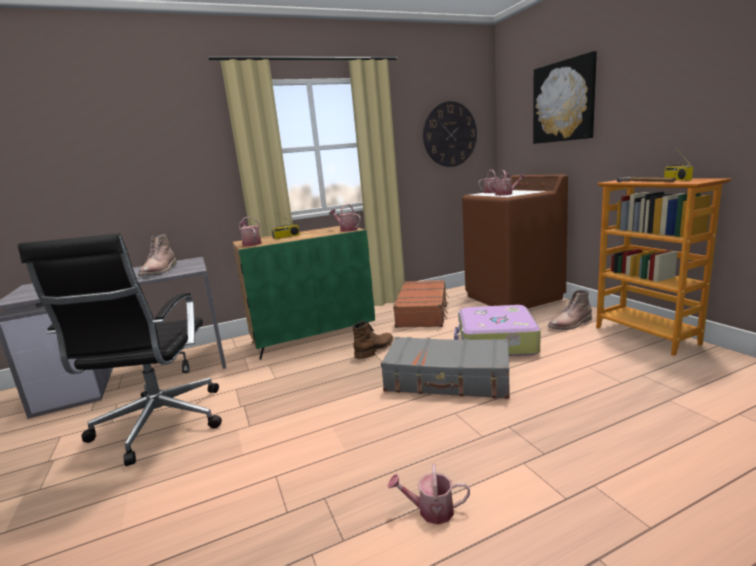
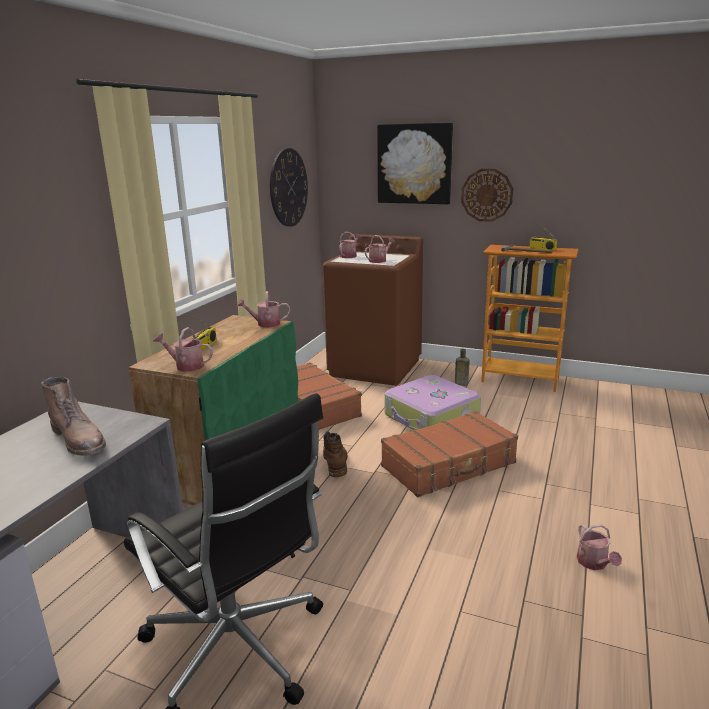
camera: 45 degrees left, 5 degrees up
grey suitcase [381,337,510,399] -> brown suitcase [381,411,518,497]
watering can [388,464,470,524] -> watering can turned 60 degrees counterclockwise [577,524,622,570]
brown boot [548,290,592,330] -> brown bottle [455,349,470,386]
none -> wall clock [461,169,513,222]

